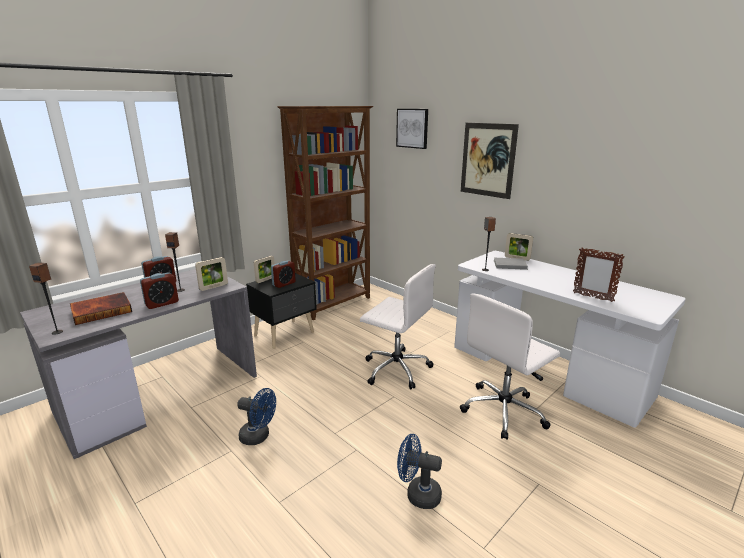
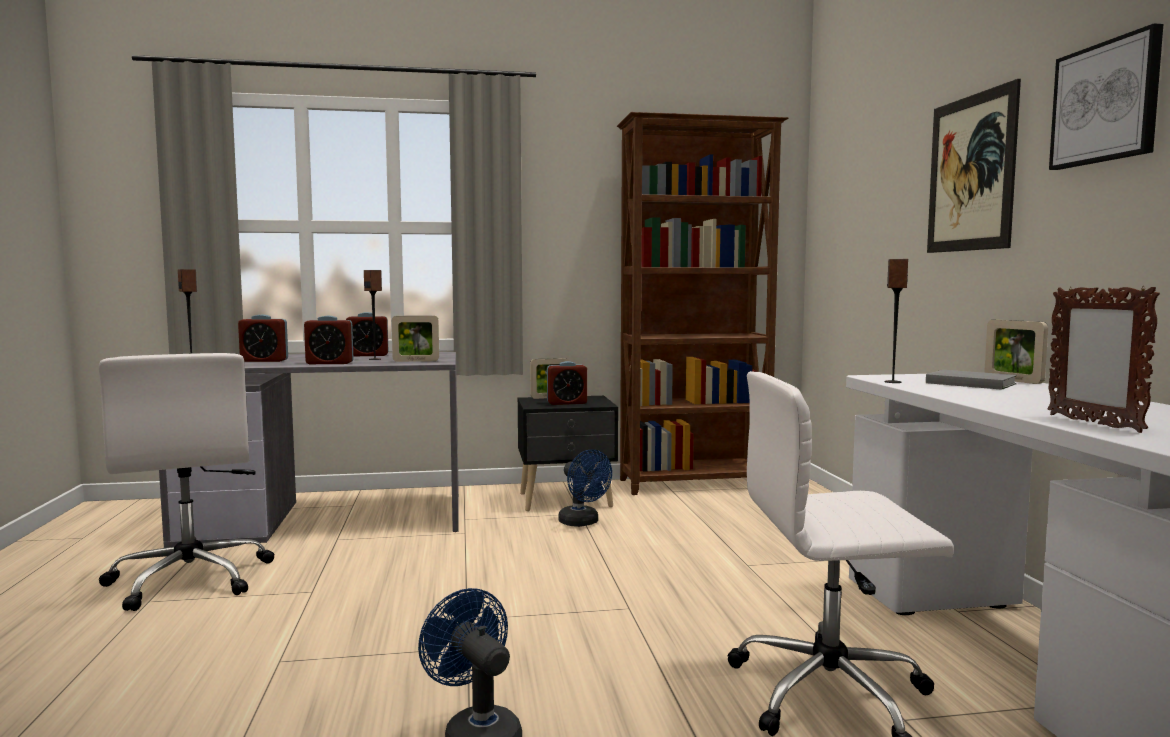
camera: 35 degrees right, 15 degrees down
book [70,292,132,325] -> alarm clock [238,314,288,362]
blue fan [237,388,276,445] -> blue fan moved to [558,449,612,527]
white office chair [360,264,436,389] -> white office chair moved to [98,353,274,611]
picture [396,109,428,149] -> picture moved to [1049,23,1163,170]

